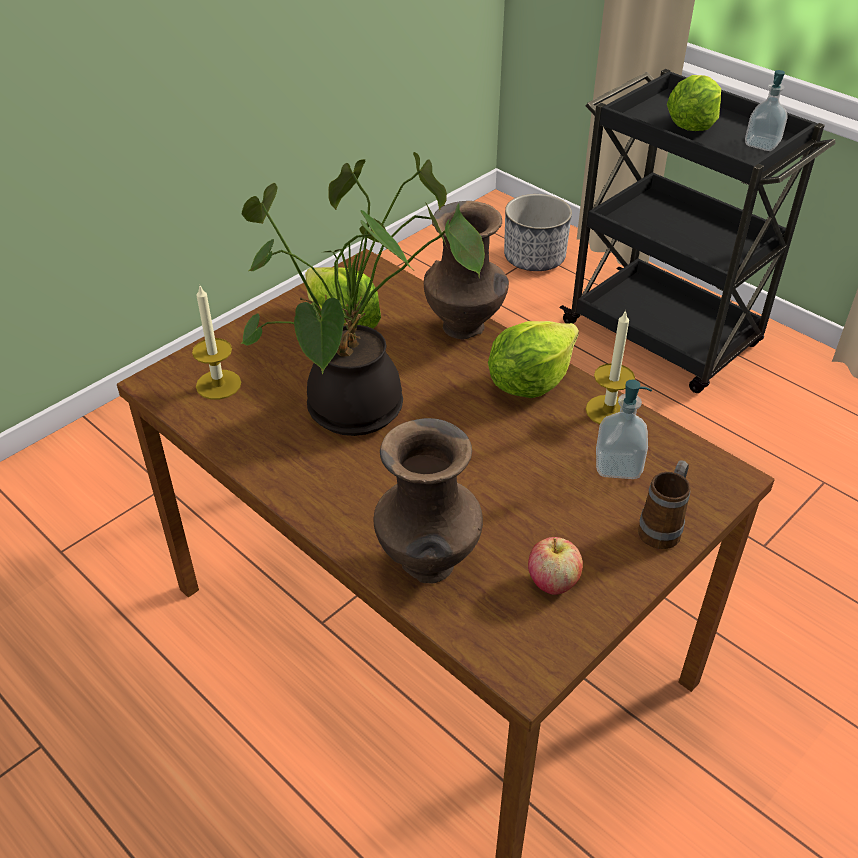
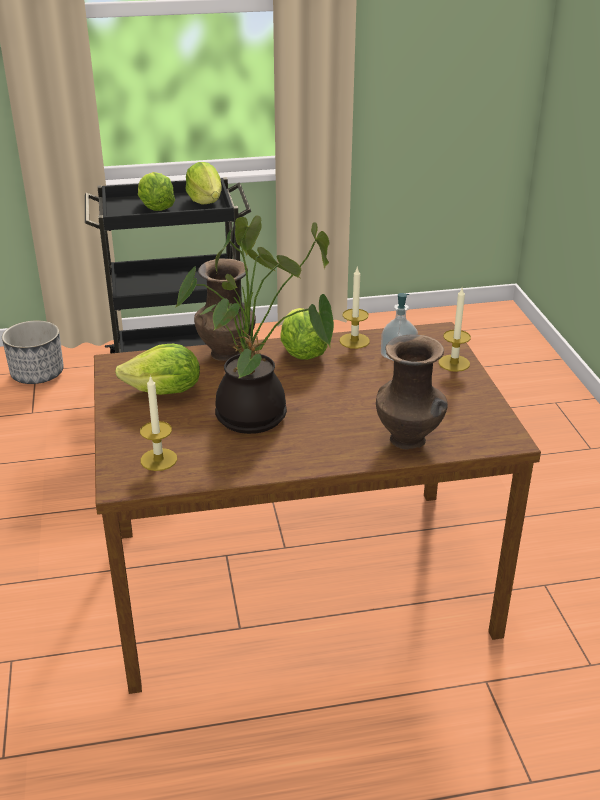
camera: 55 degrees left, 10 degrees down
apple [528,537,583,595] -> none
mug [638,460,691,549] -> candle [438,286,471,372]
soap dispenser [745,70,788,151] -> lettuce [185,162,222,205]

